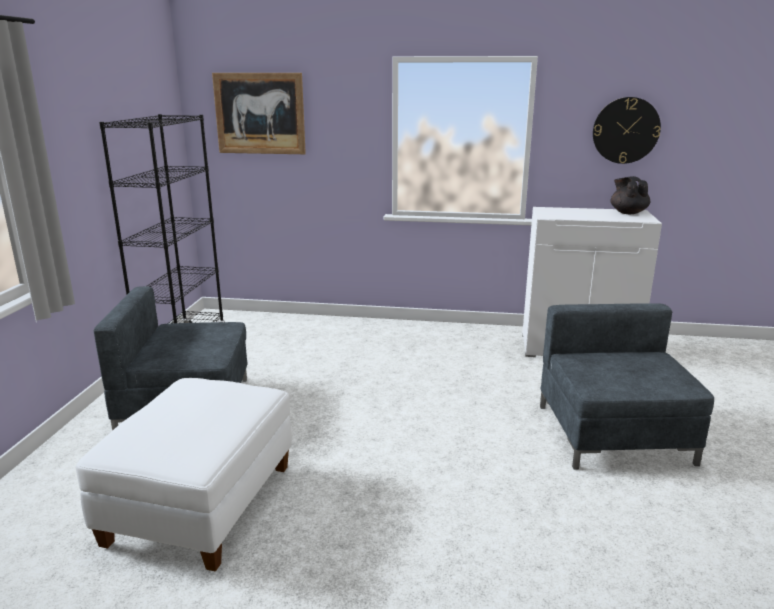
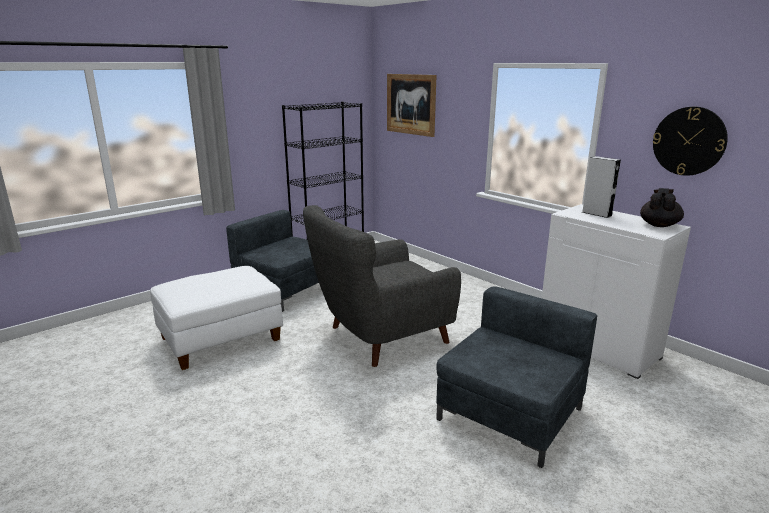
camera: 40 degrees right, 0 degrees up
none -> grey armchair [303,205,461,367]
none -> grey speaker [582,156,621,218]

